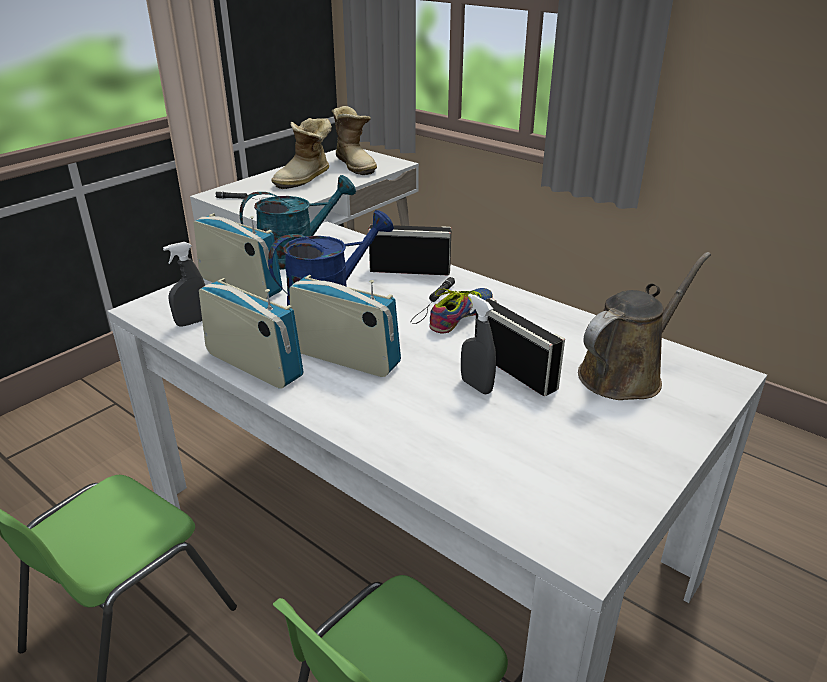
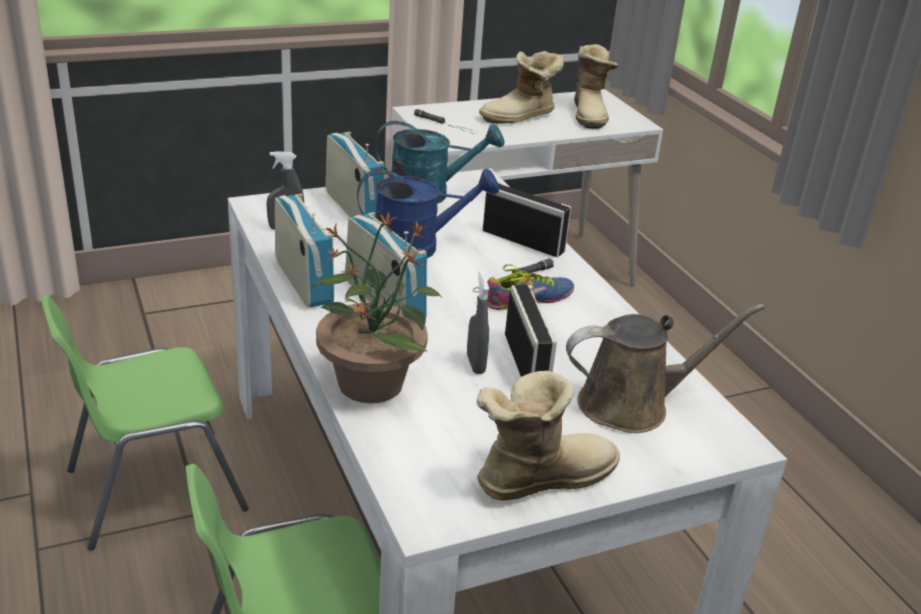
camera: 25 degrees right, 0 degrees up
none -> potted plant [311,211,441,403]
none -> boot [477,371,620,501]

